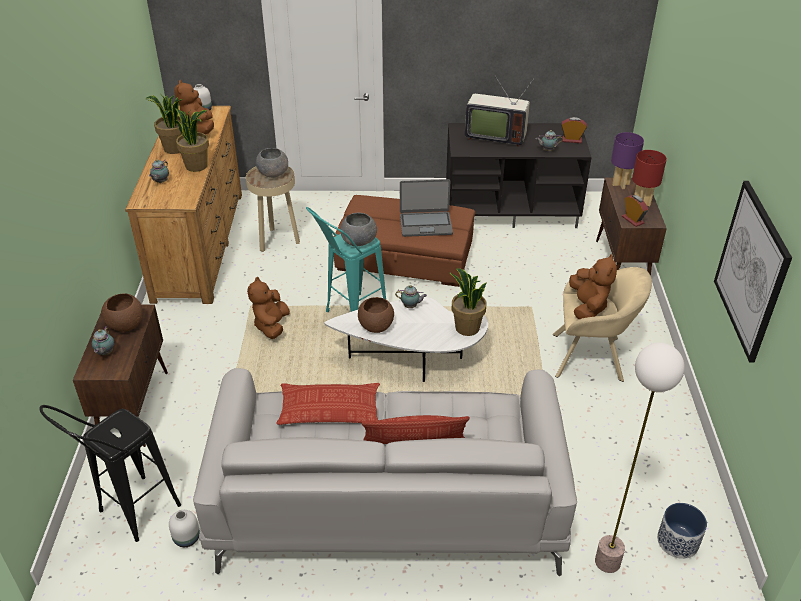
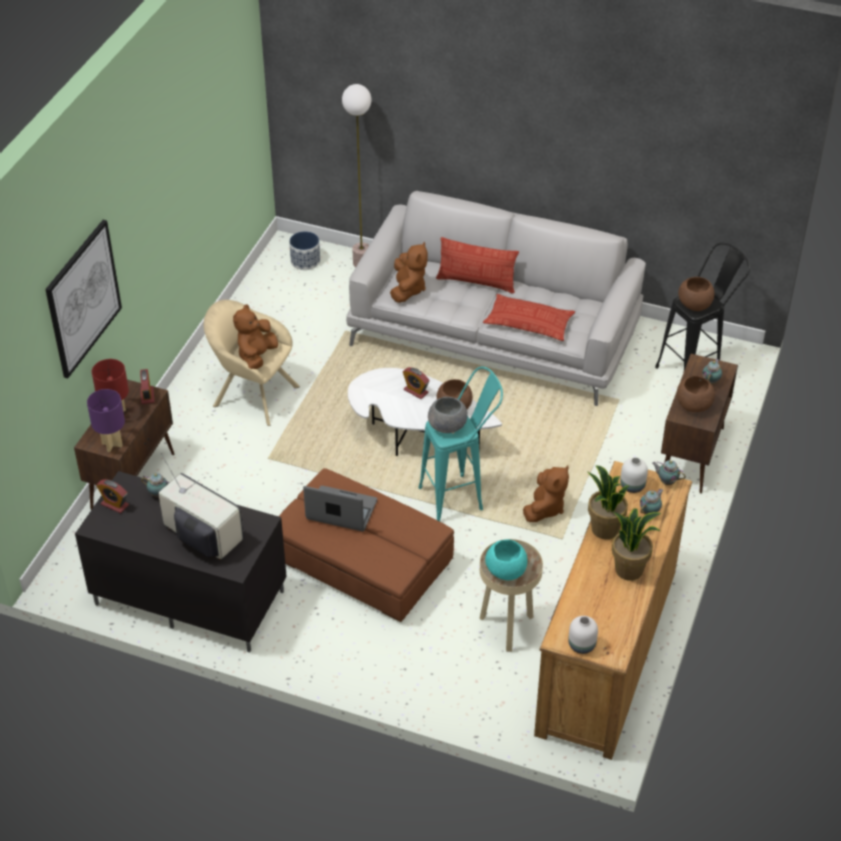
camera: 160 degrees left, 5 degrees up
white vase [169,510,200,547] -> white vase moved to [620,457,648,493]
brown plush toy [174,80,214,134] -> brown plush toy moved to [390,242,428,303]
grey bowl [256,148,288,178] -> turquoise bowl [485,540,527,580]
teapot [395,285,427,308] -> teapot moved to [652,460,686,485]
potted plant [449,268,487,336] -> none
picture [714,181,792,362] -> picture moved to [45,220,122,378]
none -> alarm clock [403,367,429,399]
none -> brown bowl [678,277,715,311]

